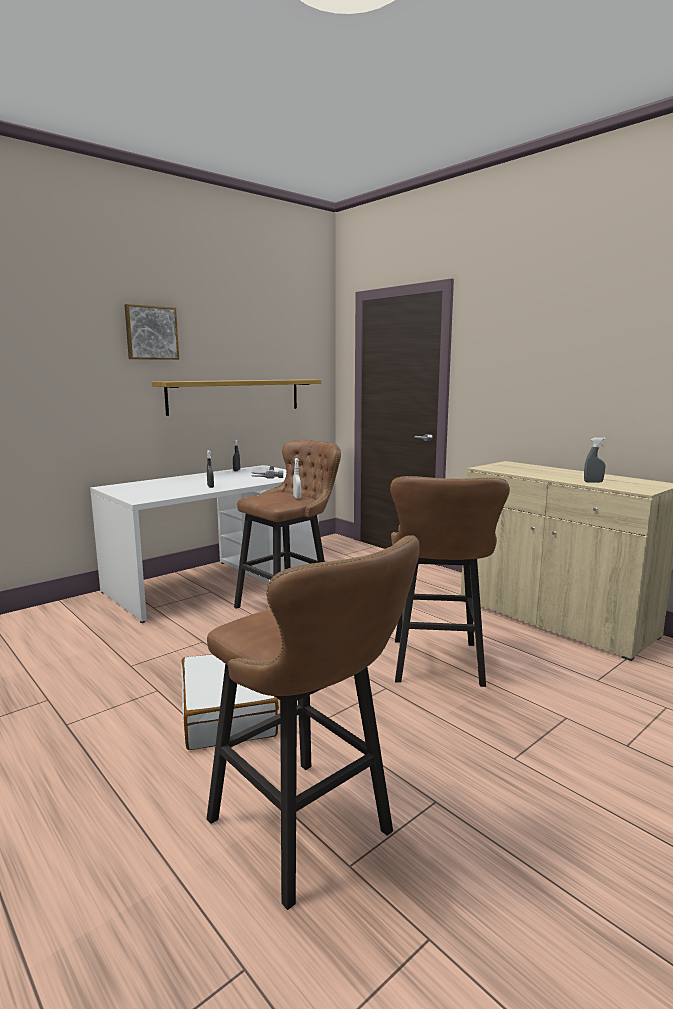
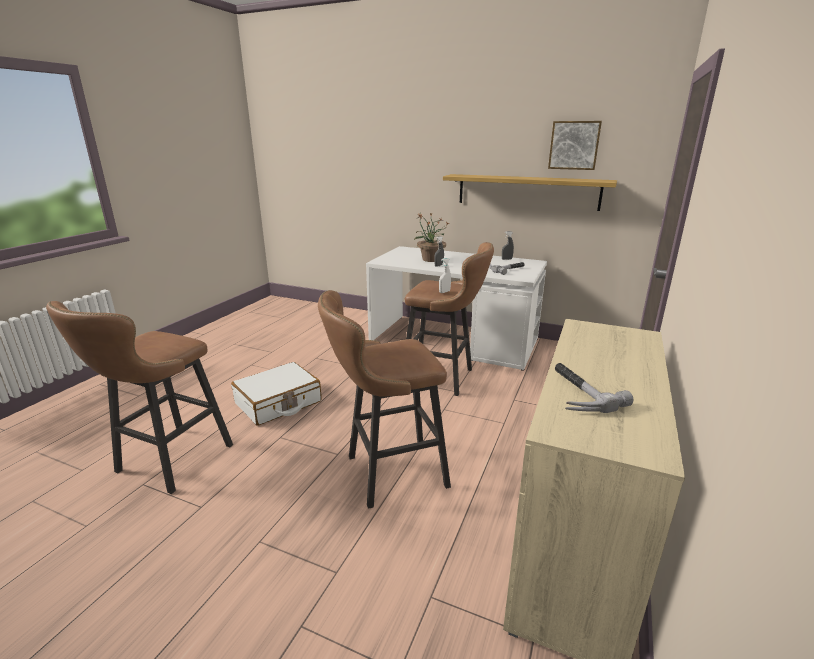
camera: 65 degrees right, 10 degrees up
picture [124,304,179,360] -> picture moved to [548,121,602,170]
grey spray bottle [584,438,606,483] -> hammer [555,363,633,413]
none -> potted plant [414,213,449,262]

